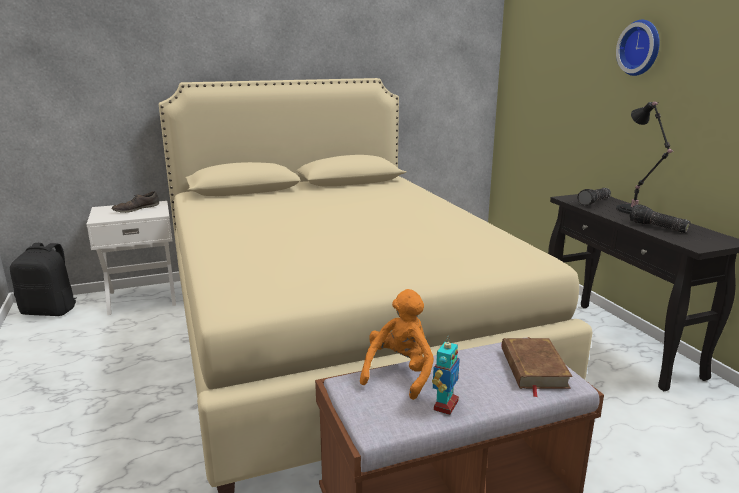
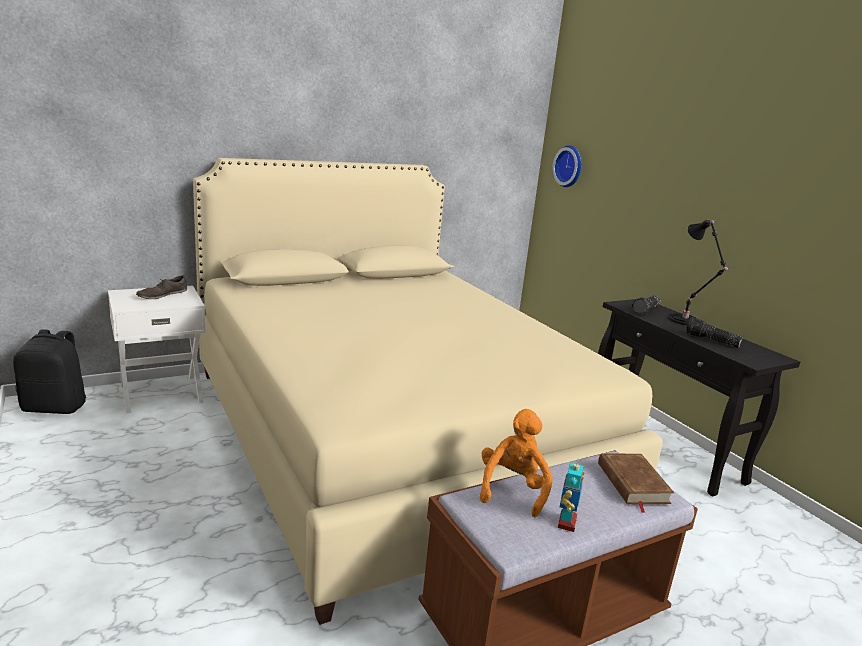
camera: 10 degrees left, 0 degrees up
wall clock [616,20,660,76] -> wall clock moved to [552,145,582,187]

